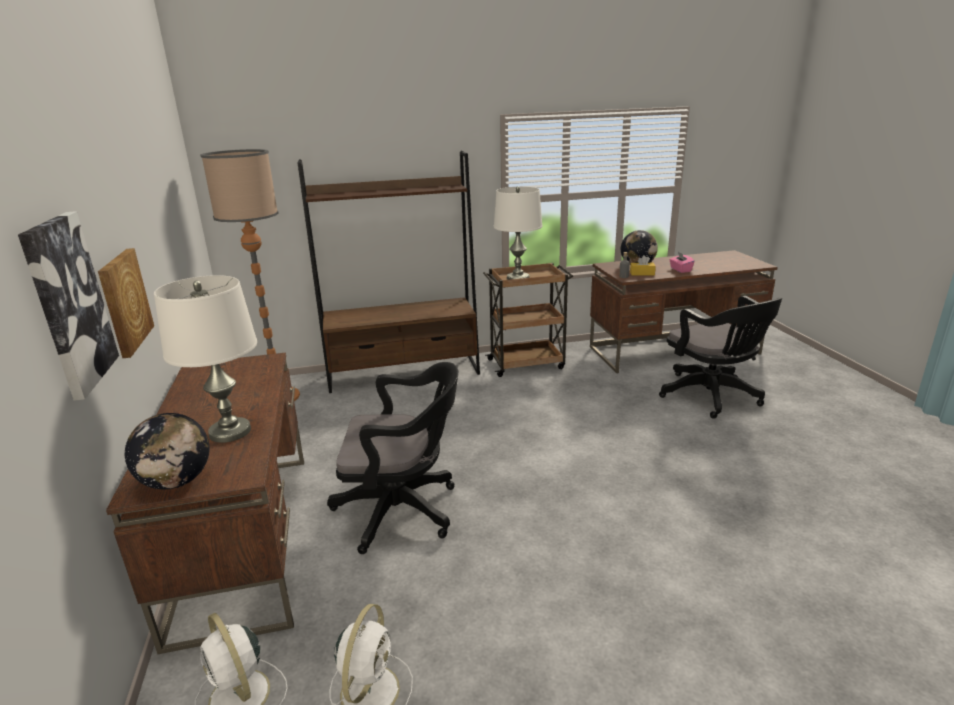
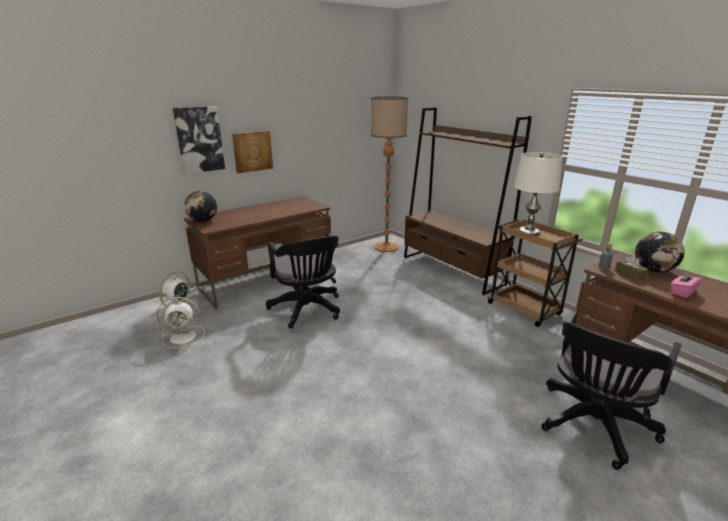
camera: 65 degrees right, 0 degrees up
white table lamp [154,275,257,443] -> none
yellow tissue box [630,255,656,276] -> brown tissue box [615,255,649,281]

